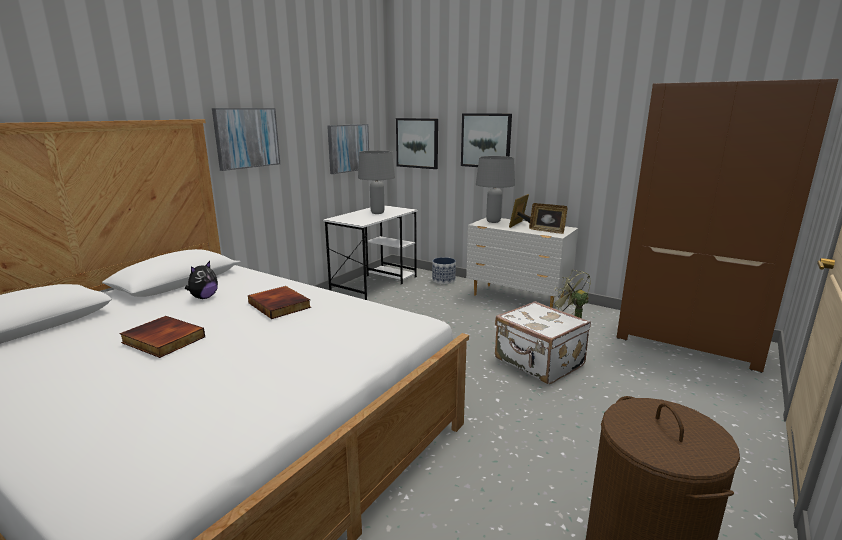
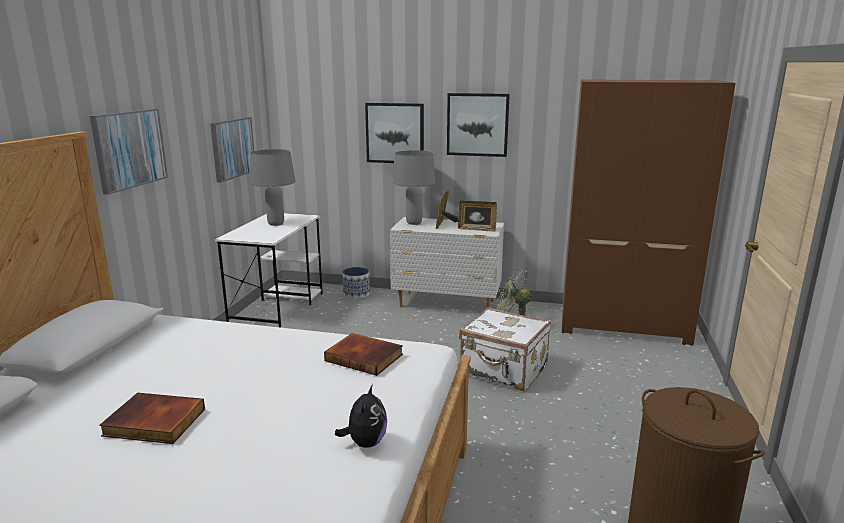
camera: 20 degrees left, 0 degrees up
plush toy [185,261,218,299] -> plush toy moved to [335,384,387,448]
book [248,286,311,319] -> book moved to [324,333,403,376]
picture [396,118,438,169] -> picture moved to [447,93,510,157]

